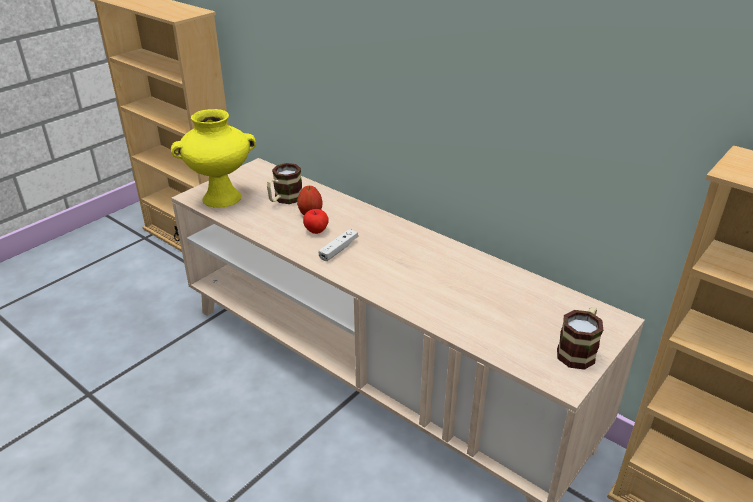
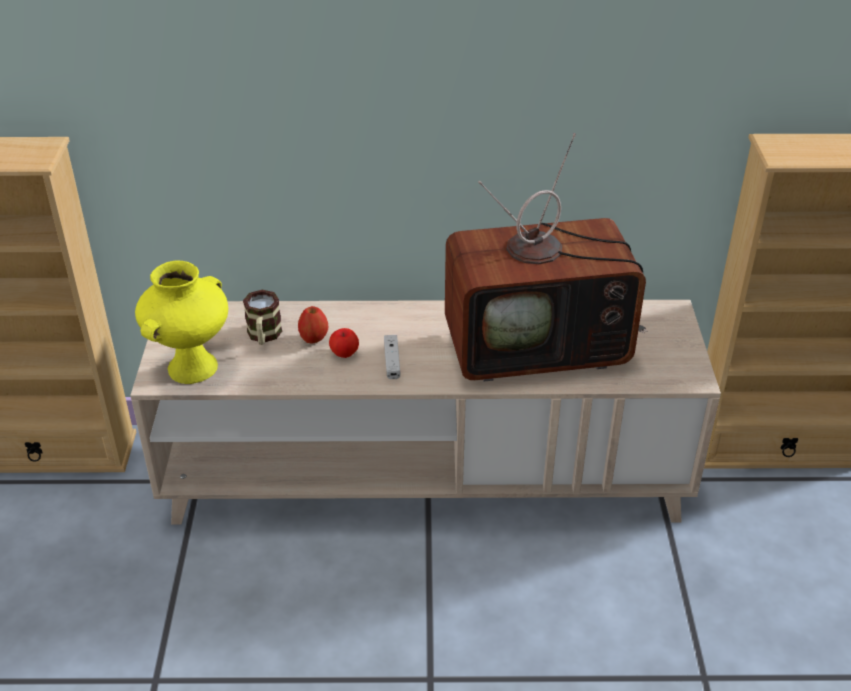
camera: 40 degrees left, 5 degrees up
mug [557,307,603,370] -> none
none -> television [445,133,648,382]

